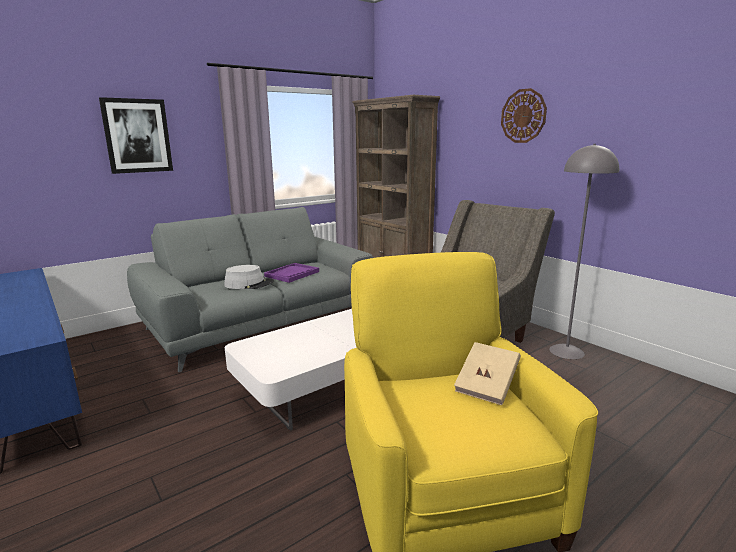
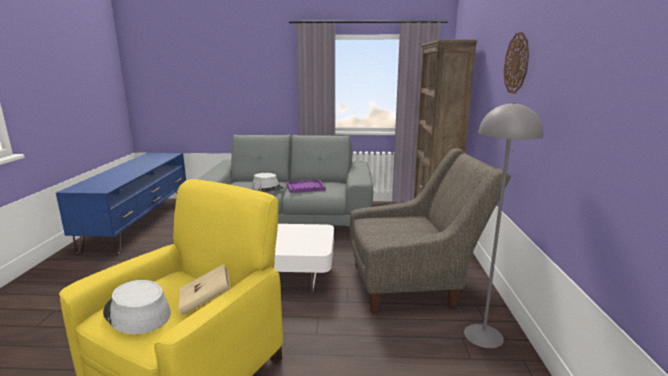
camera: 40 degrees right, 0 degrees up
picture [99,97,173,174] -> none
none -> grey hat [103,280,171,334]

